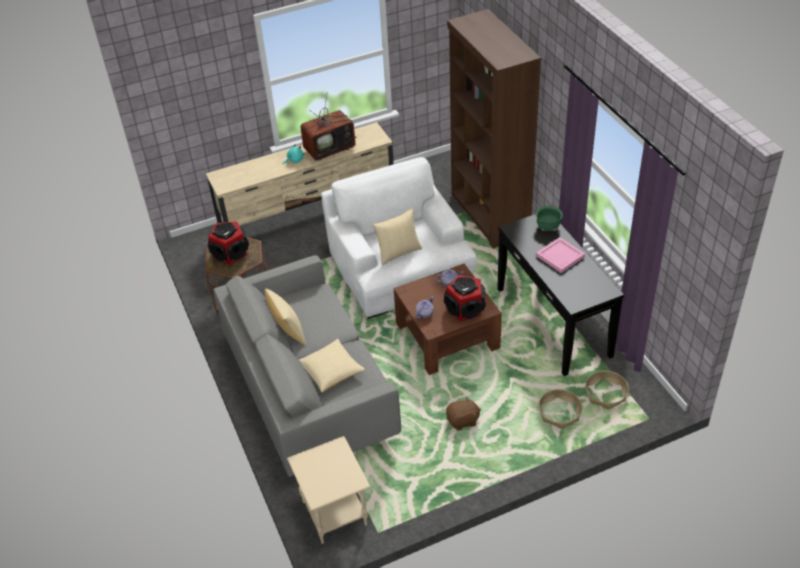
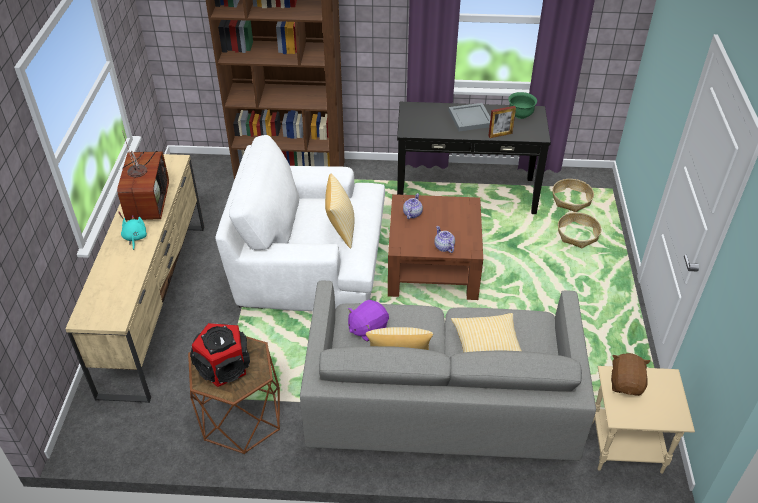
camera: 65 degrees left, 0 degrees up
speaker [444,275,486,321] -> none
brown plush toy [446,396,481,430] -> brown plush toy moved to [611,353,650,396]
green bowl [536,206,563,231] -> green bowl moved to [508,92,537,119]
pink tray [536,237,585,273] -> grey tray [449,103,491,131]
none -> purple plush toy [348,300,389,342]
none -> picture frame [489,106,516,138]

